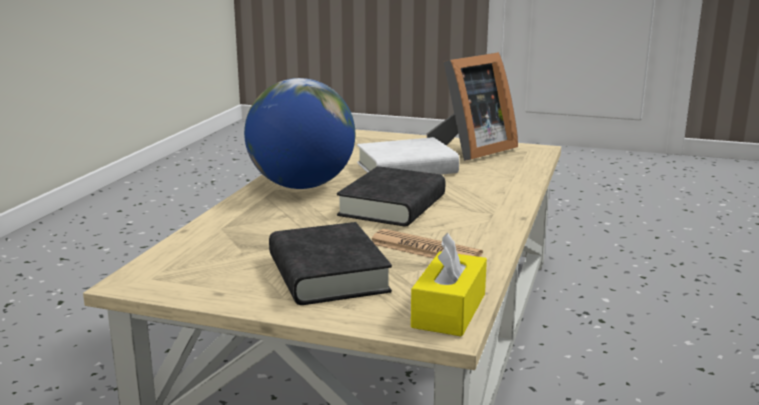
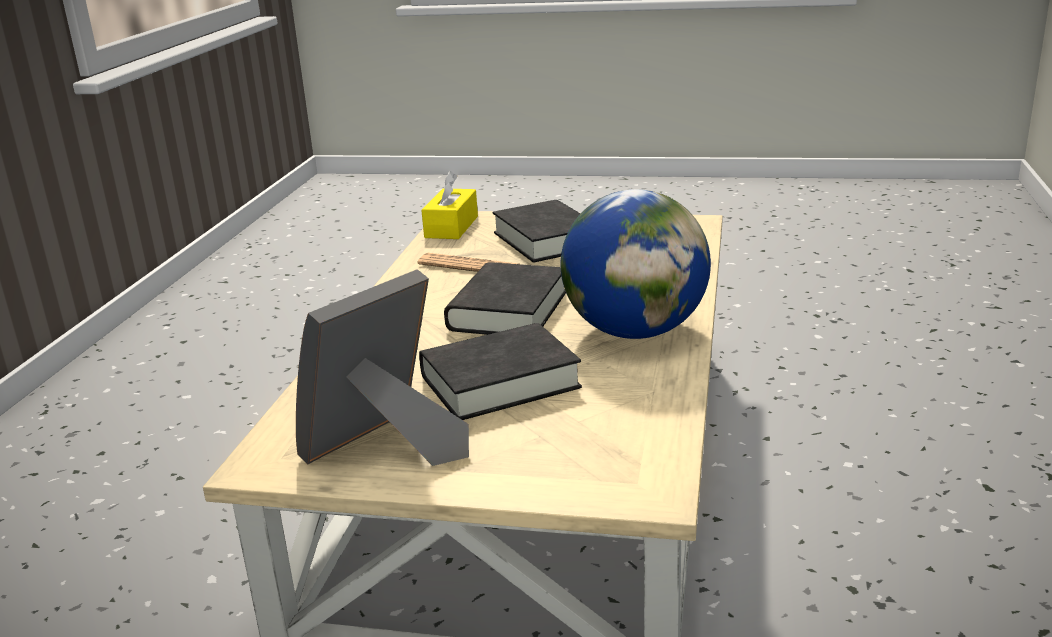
camera: 175 degrees right, 5 degrees up
white book [357,137,459,175] -> black book [419,323,582,420]

